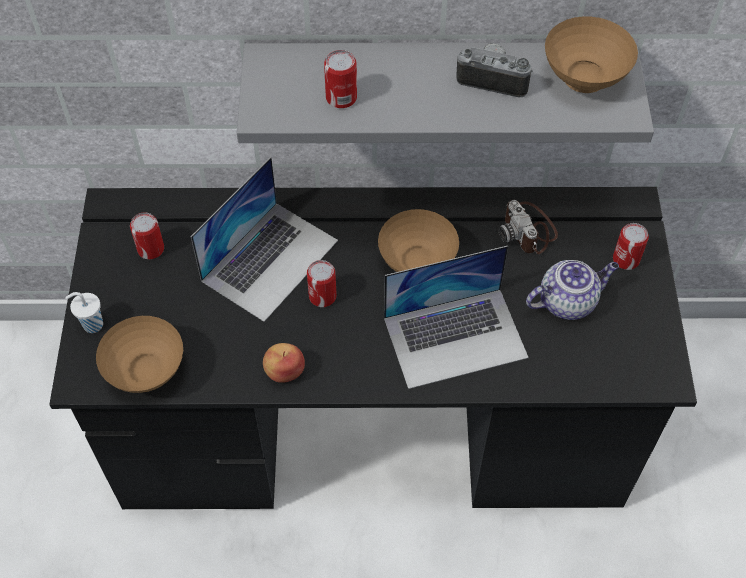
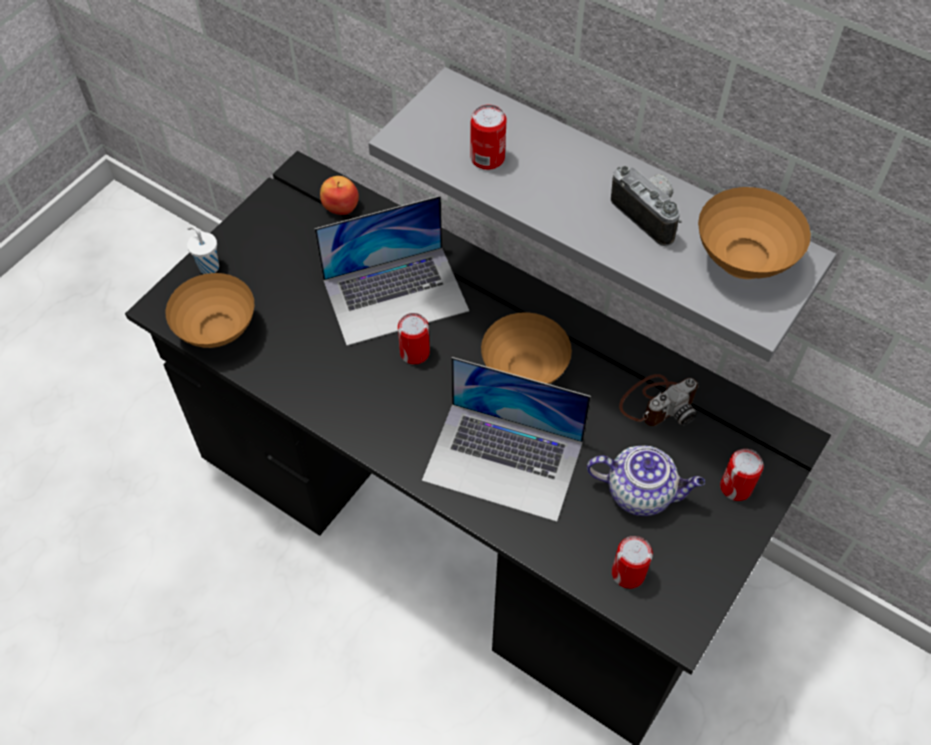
camera: 35 degrees right, 0 degrees up
can [130,213,164,259] -> can moved to [612,536,653,589]
apple [263,343,305,383] -> apple moved to [320,176,359,215]
camera [498,200,558,254] -> camera turned 135 degrees counterclockwise [619,374,698,426]

